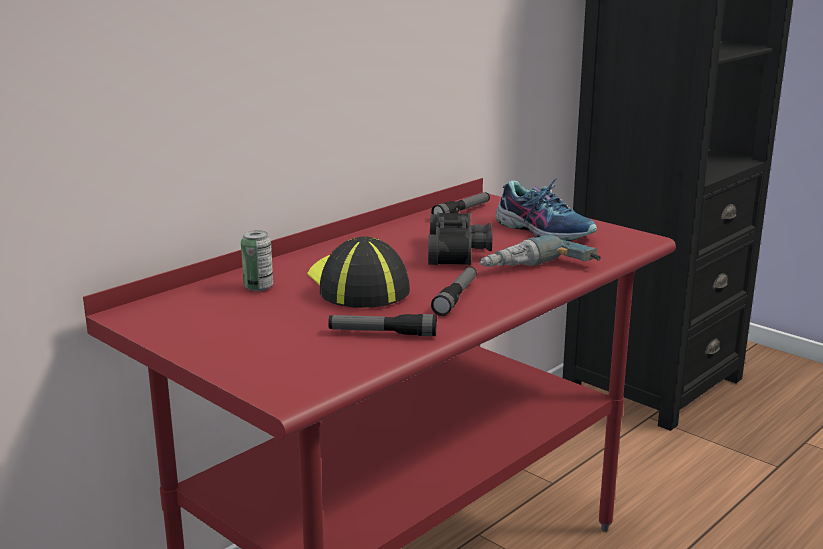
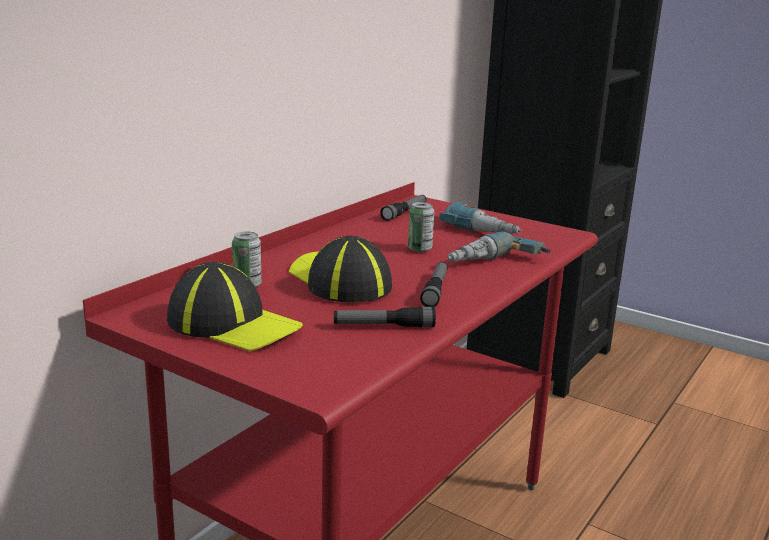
camera: 10 degrees left, 0 degrees up
black binoculars [428,212,492,265] -> can [408,202,434,252]
shoe [496,178,597,241] -> power drill [439,202,522,234]
none -> cap [167,262,303,351]

